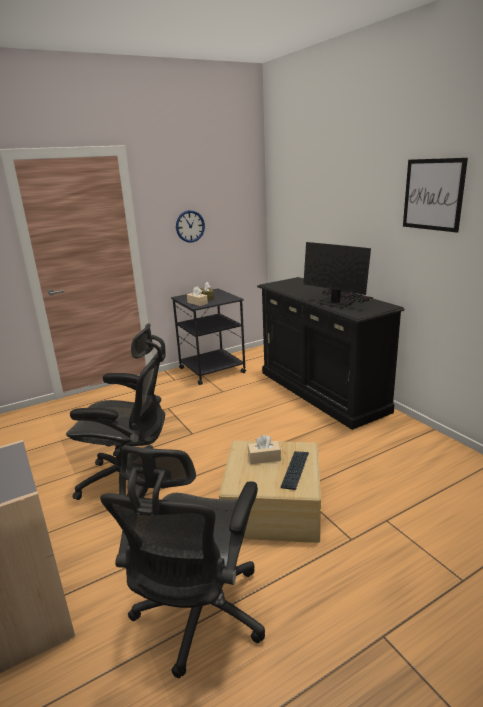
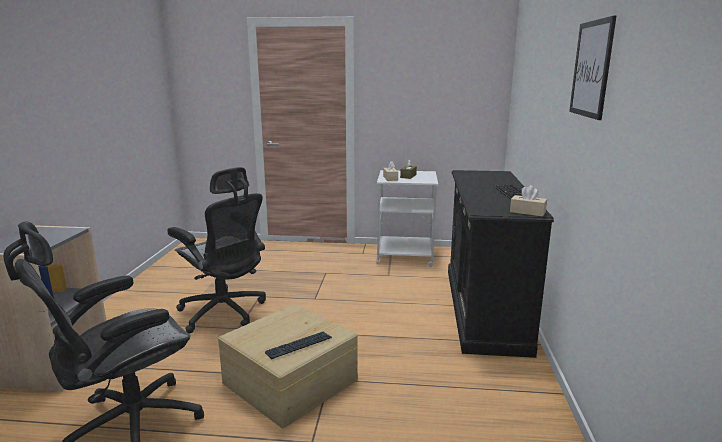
camera: 35 degrees right, 5 degrees down
black cart [171,288,246,385] -> white cart [377,170,438,267]
wall clock [176,210,205,242] -> none
beige tissue box [248,435,281,464] -> beige tissue box moved to [510,185,547,217]
monitor [303,242,371,308] -> none

